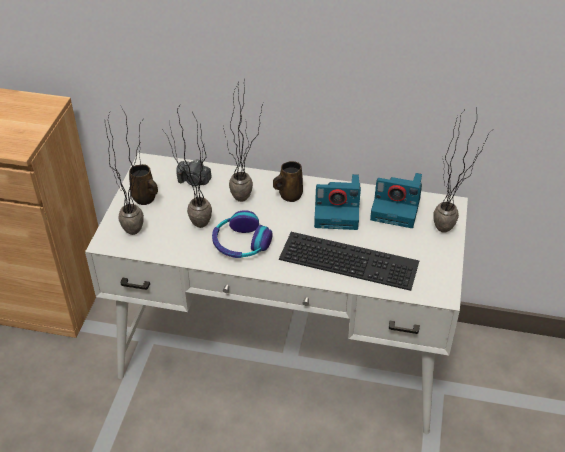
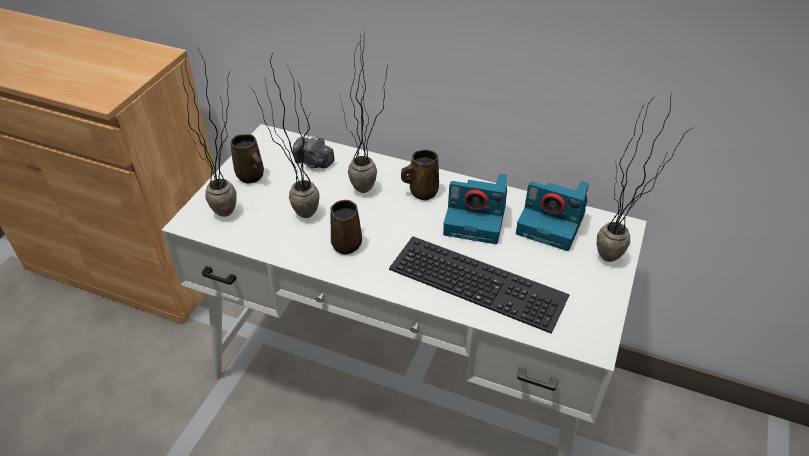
camera: 10 degrees right, 0 degrees up
headphones [212,210,273,258] -> brown mug [330,200,362,255]

